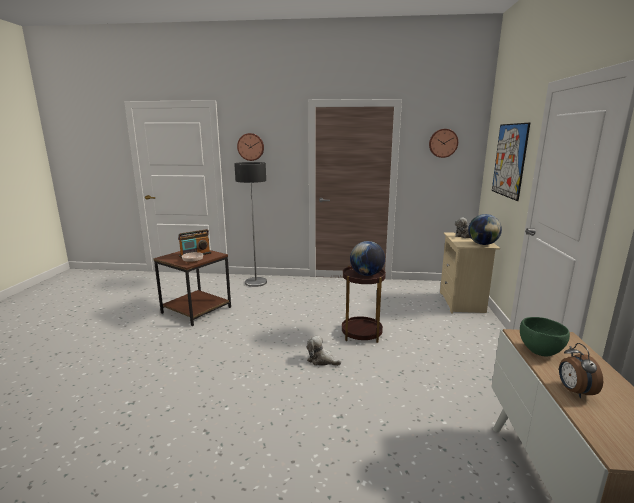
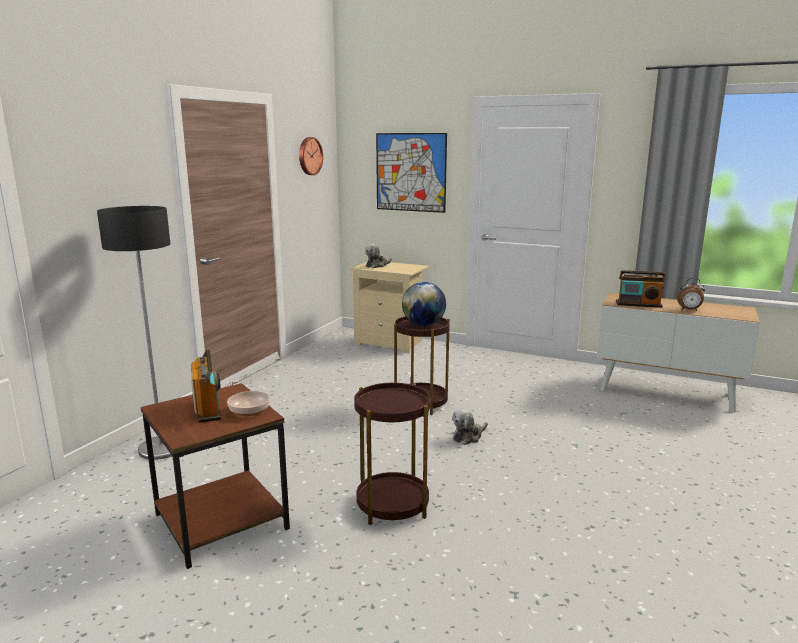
camera: 70 degrees left, 0 degrees up
wall clock [237,133,264,161] -> none
globe [468,214,502,245] -> none
green bowl [520,317,570,356] -> radio [616,270,666,308]
none -> brown side table [354,383,431,525]

